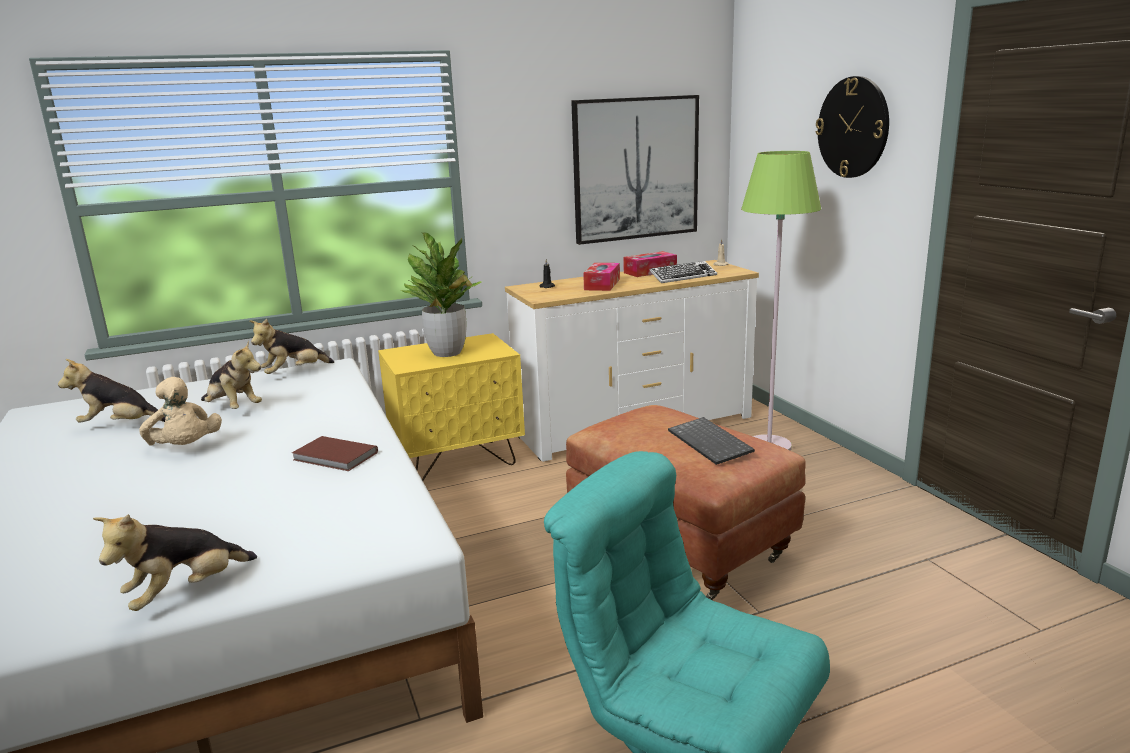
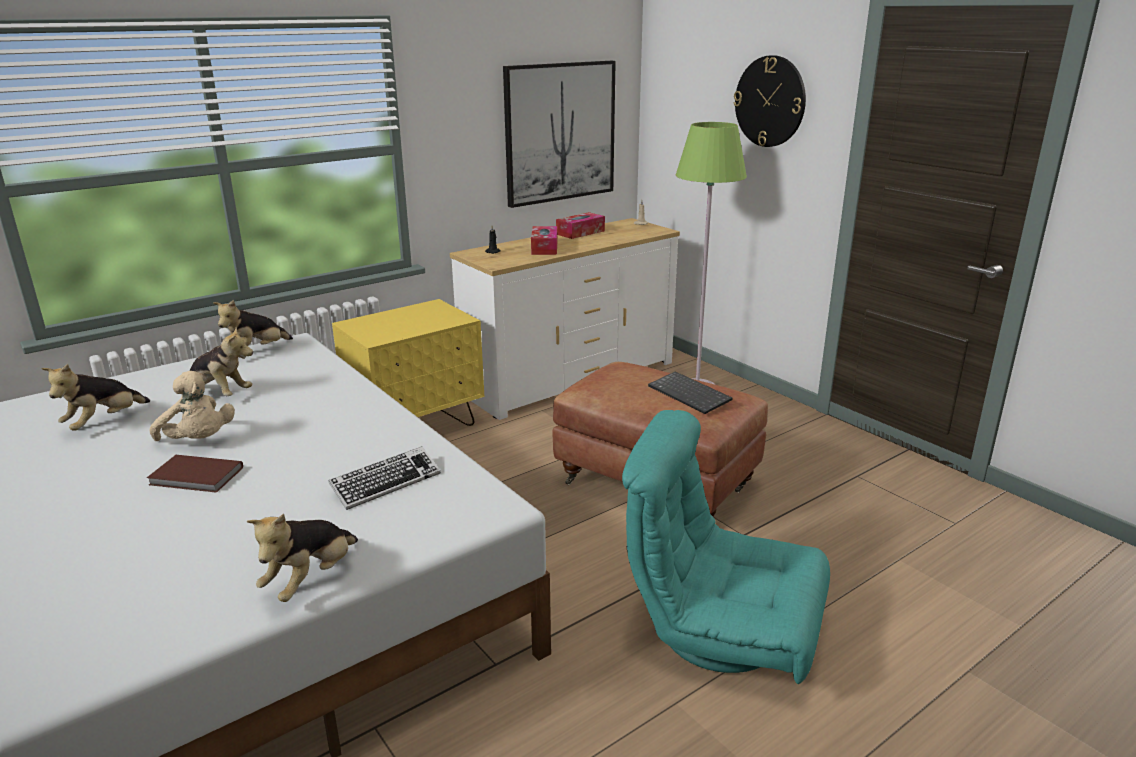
camera: 15 degrees left, 5 degrees up
plush toy [58,359,165,423] -> plush toy turned 45 degrees counterclockwise [41,364,150,431]
brown book [292,436,378,471] -> brown book moved to [147,455,243,493]
potted plant [401,233,482,357] -> none
keyboard [649,261,717,283] -> keyboard moved to [328,446,441,510]

